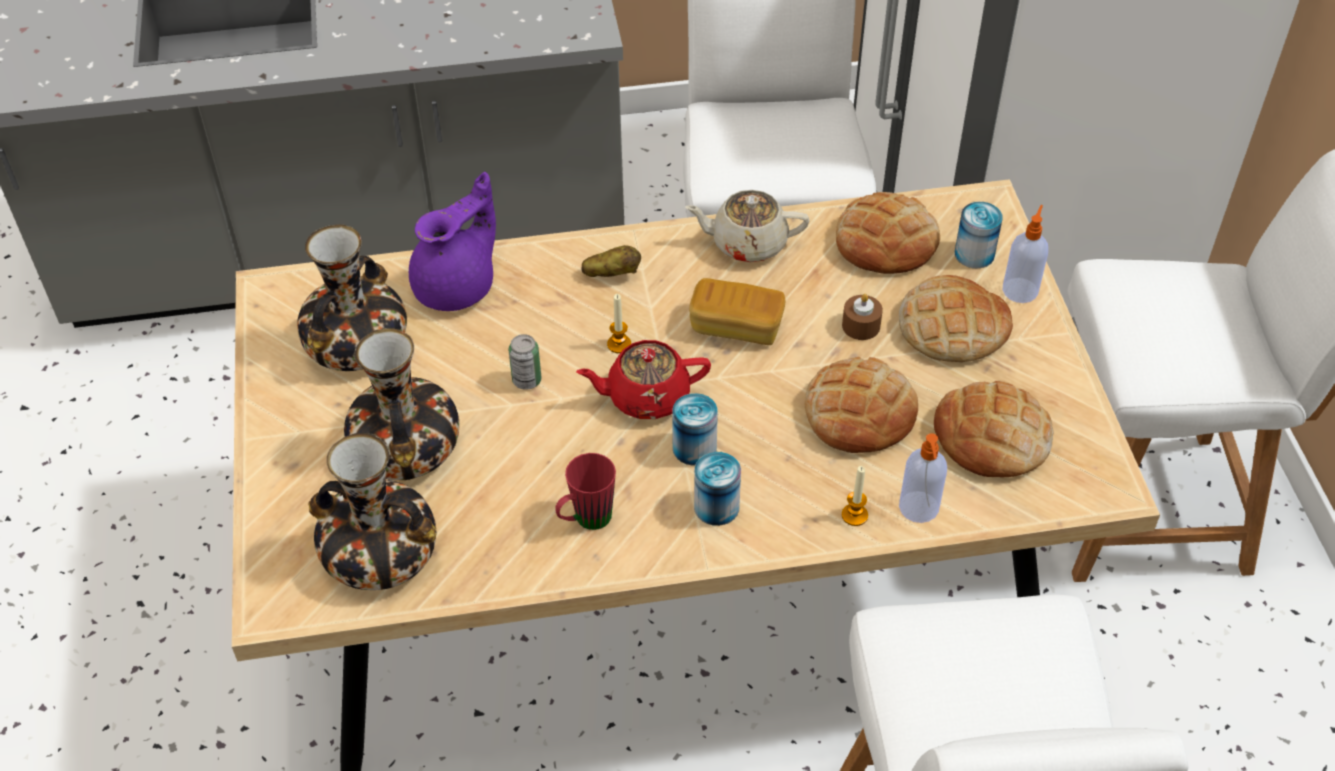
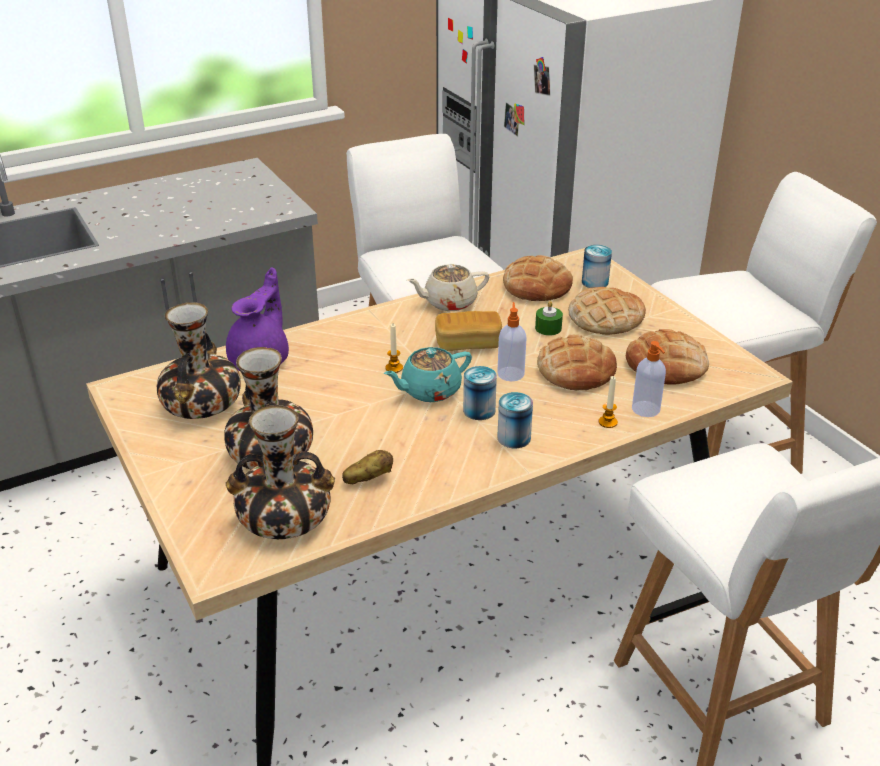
camera: 20 degrees left, 15 degrees down
can [509,334,541,390] -> none
red mug [555,453,616,530] -> none
red teapot [576,340,711,419] -> turquoise teapot [384,347,472,402]
potato [582,245,641,277] -> potato moved to [342,450,393,484]
brown candle [842,294,883,340] -> green candle [535,301,563,336]
soap dispenser [1003,205,1048,303] -> soap dispenser moved to [497,302,527,381]

